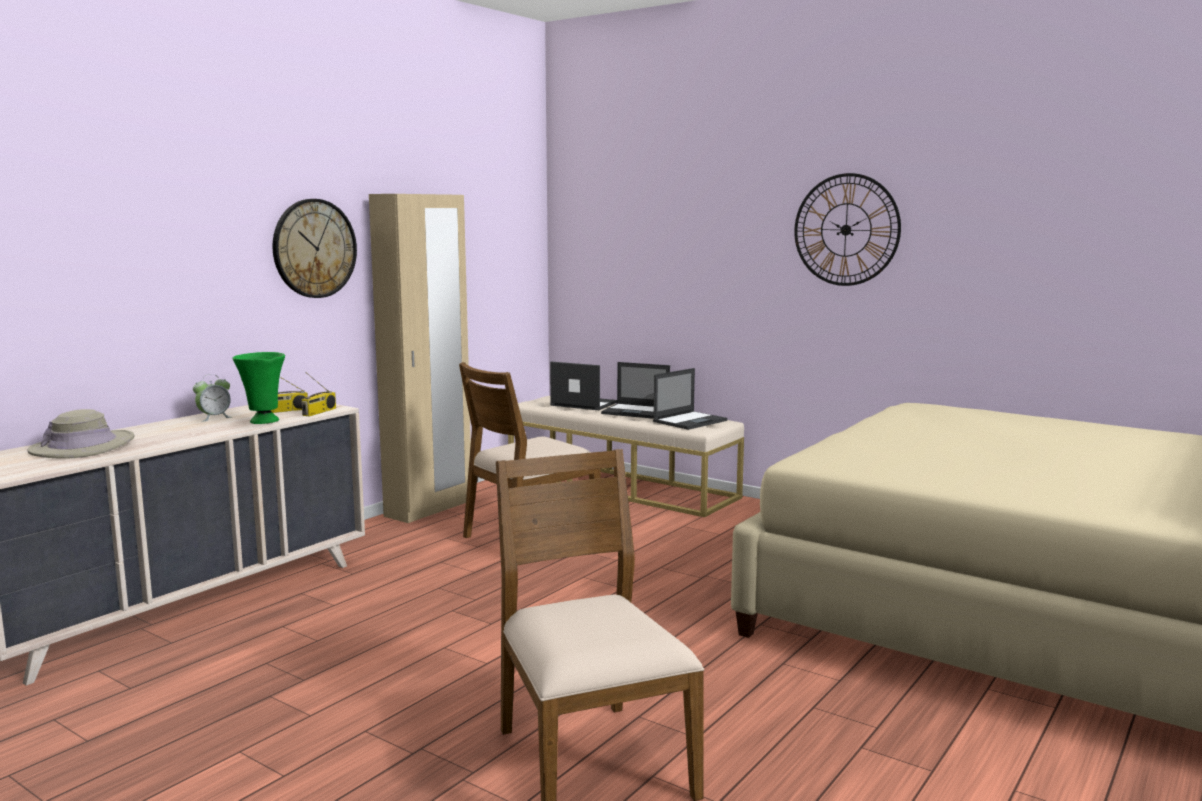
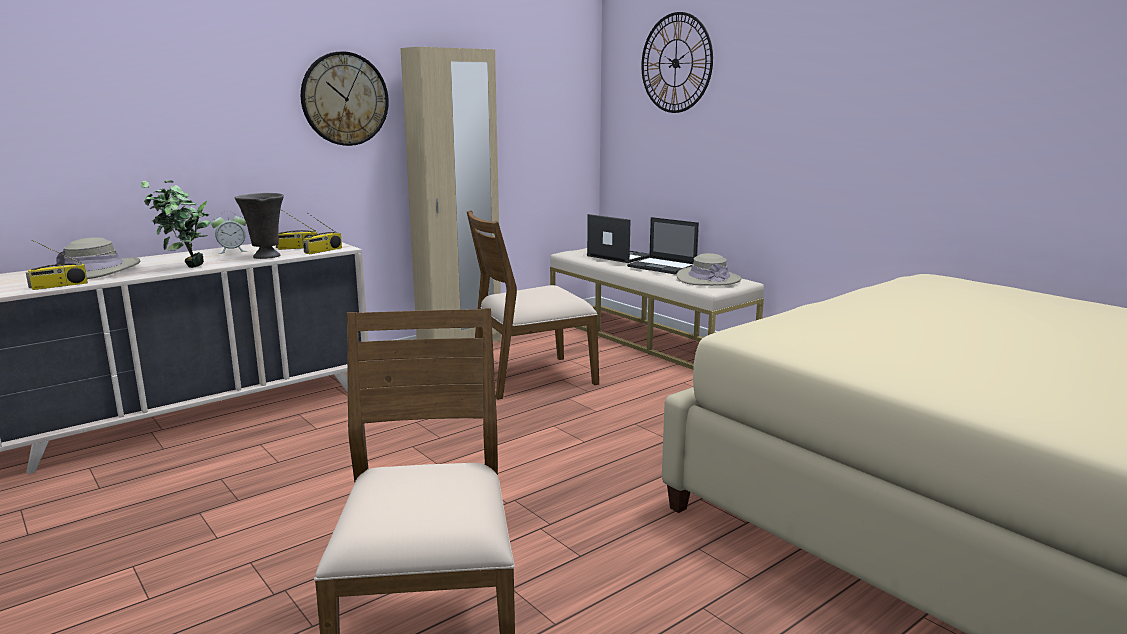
camera: 15 degrees right, 5 degrees up
green vase [232,352,285,424] -> grey vase [235,193,284,259]
laptop [653,368,728,430] -> beige hat [677,253,741,286]
wall clock [794,173,901,286] -> wall clock moved to [641,12,713,113]
none -> radio [26,240,88,290]
none -> potted plant [141,180,211,268]

